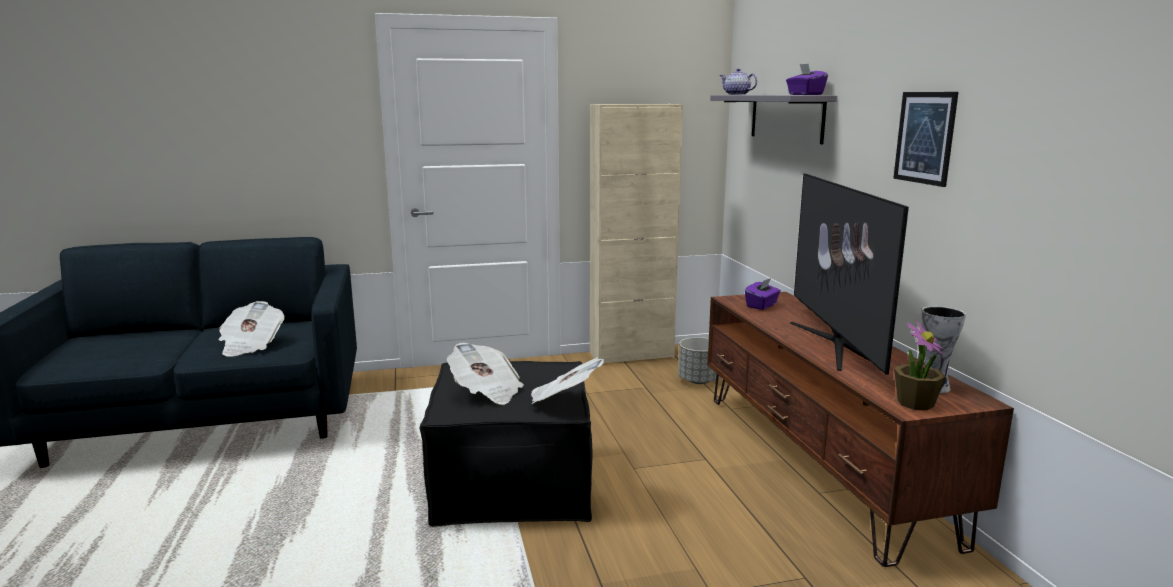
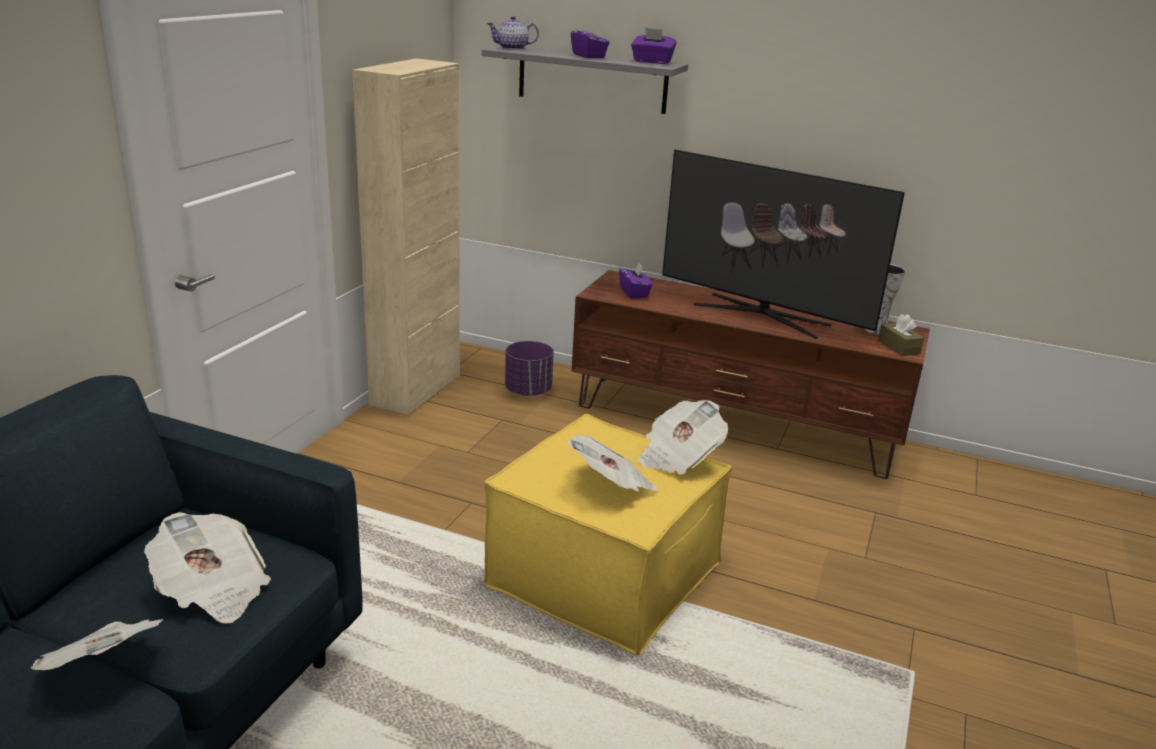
camera: 55 degrees left, 10 degrees up
black ottoman [420,361,592,527] -> yellow ottoman [484,414,732,655]
grey planter [678,337,720,384] -> purple planter [505,341,554,396]
picture [893,92,959,187] -> none
potted plant [894,321,946,410] -> brown tissue box [878,314,924,356]
none -> newspaper [31,619,163,670]
none -> purple tissue box [571,22,610,58]

